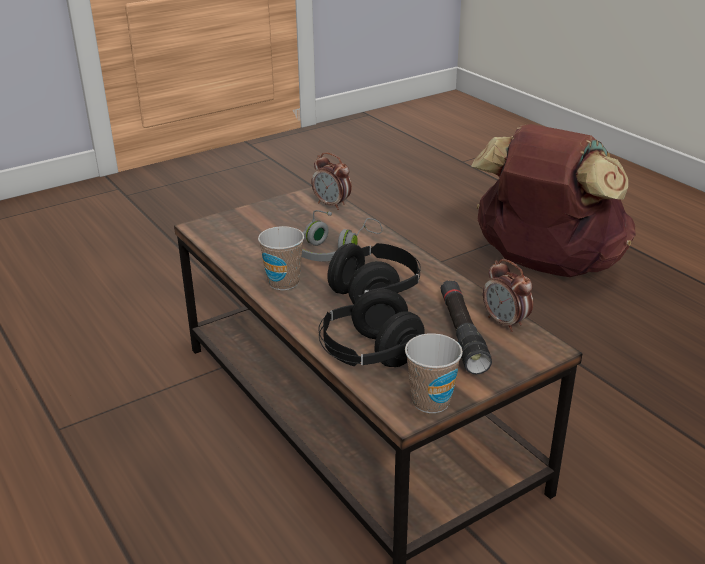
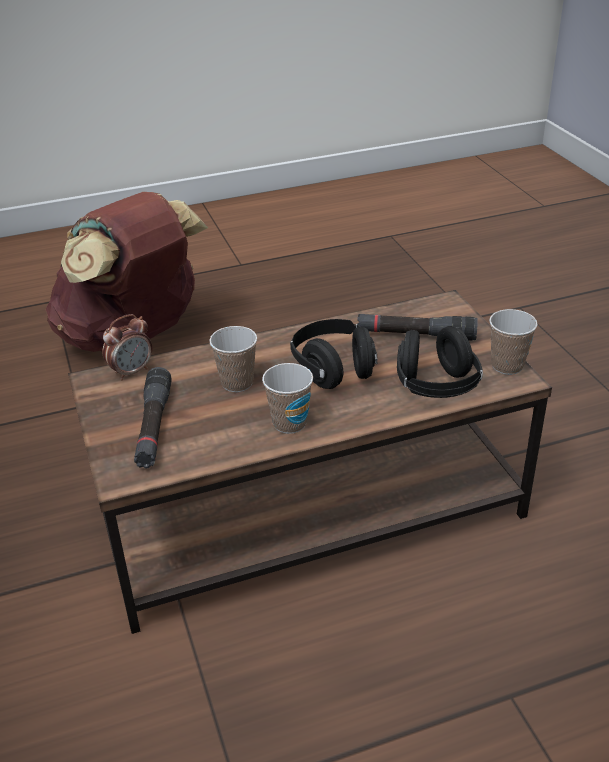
camera: 75 degrees left, 5 degrees up
grey headphones [302,210,383,262] -> cup [209,326,257,392]
alarm clock [483,259,533,332] -> none
none -> black flashlight [134,367,172,469]

